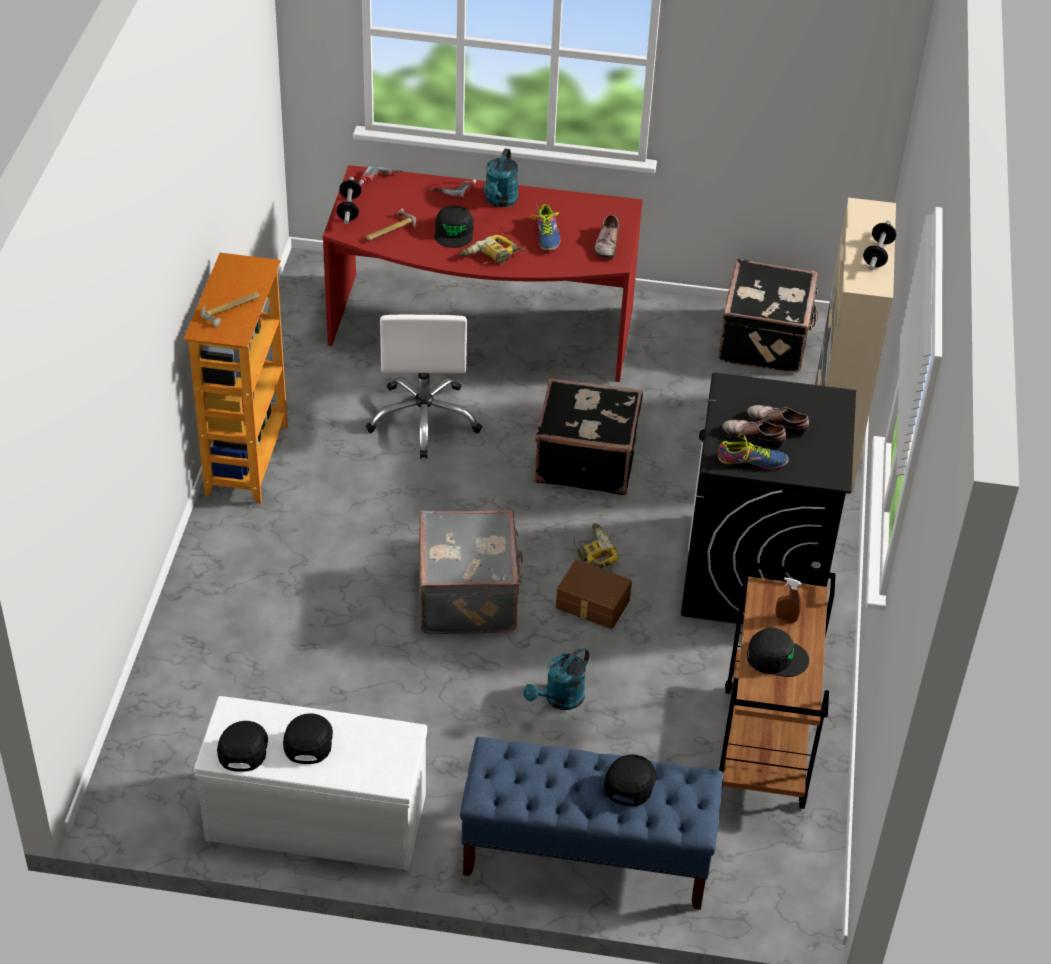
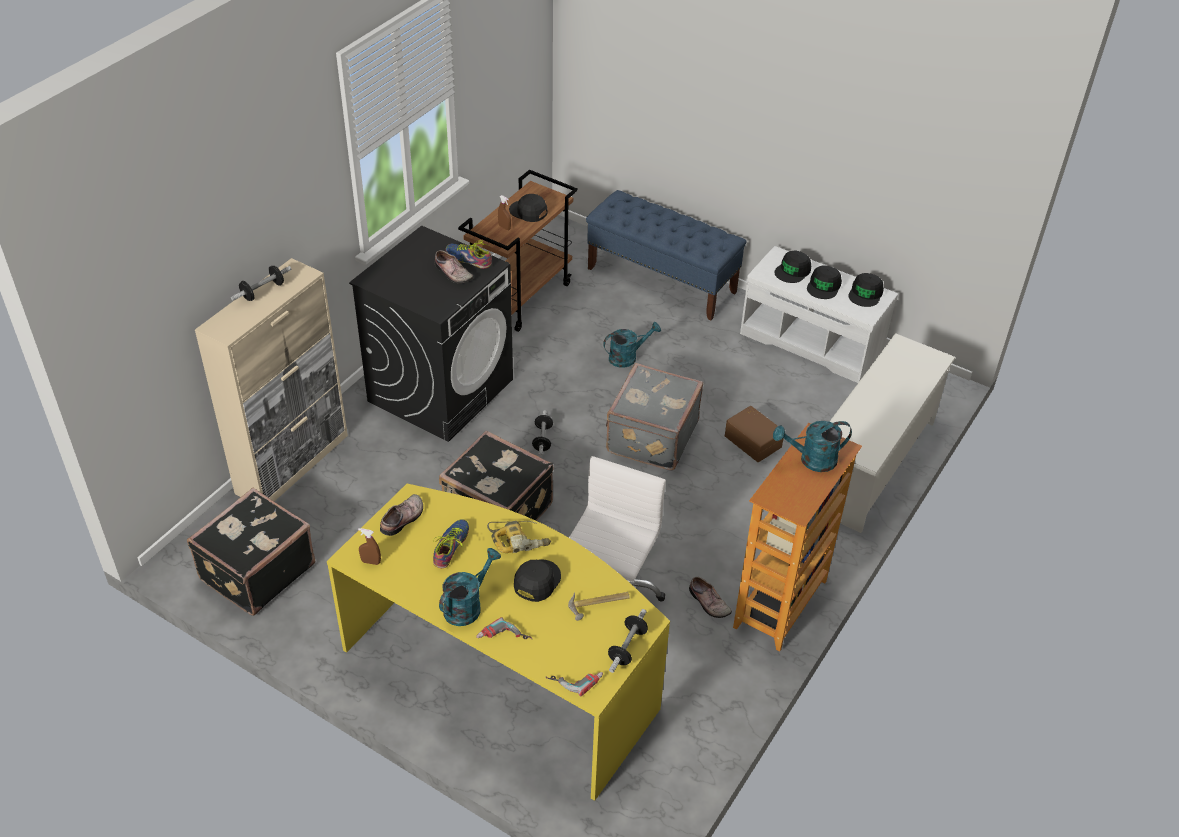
camera: 155 degrees left, 0 degrees up
hammer [201,292,260,327] -> turquoise watering can [773,421,852,472]
red desk [323,165,643,382] -> yellow desk [327,484,670,801]
brown storage box [556,560,632,629] -> brown storage box moved to [725,406,784,462]
power drill [574,523,619,569] -> dumbbell [532,410,553,456]
black cap [604,755,657,806] -> black cap moved to [775,251,811,283]
shoe [746,405,809,436] -> shoe moved to [689,576,732,618]
none -> brown spray bottle [358,528,381,565]
none -> white shoe rack [830,333,956,533]

